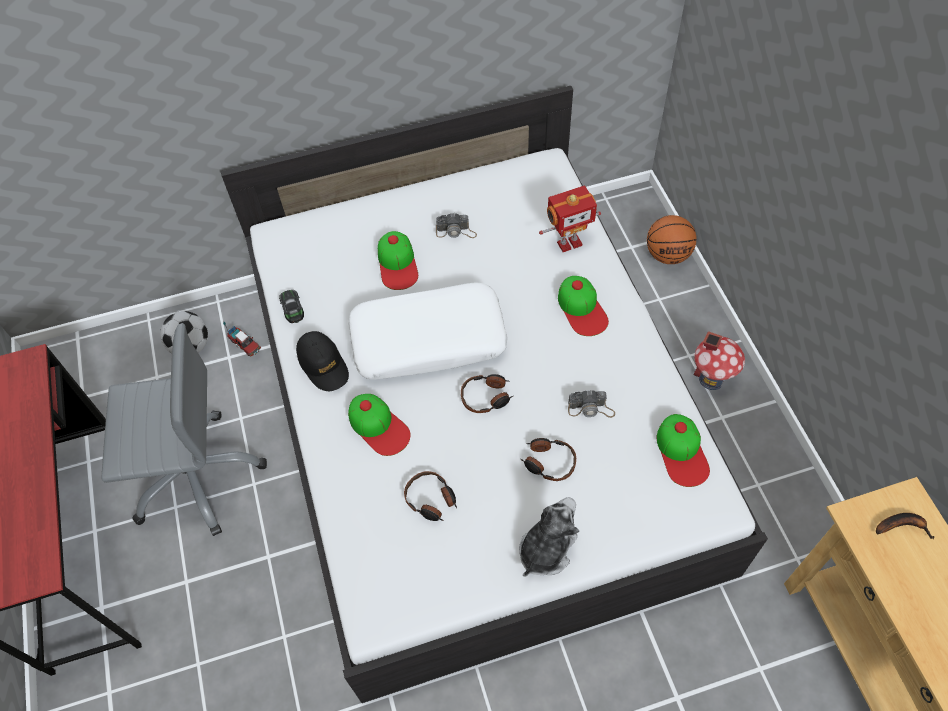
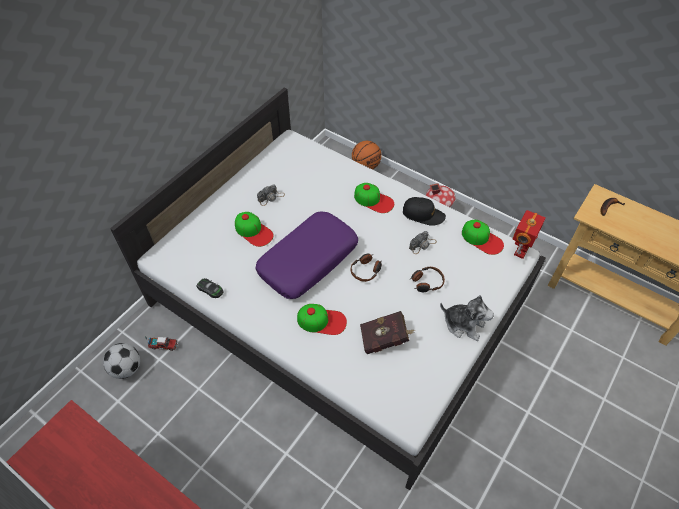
camera: 40 degrees left, 5 degrees down
grey office chair [102,323,267,536] -> none
black cap [296,331,349,391] -> black cap moved to [403,197,446,226]
white pillow [348,282,508,379] -> purple pillow [255,211,358,299]
headphones [404,471,457,521] -> red book [360,311,415,354]
plush toy [519,497,579,577] -> plush toy turned 120 degrees clockwise [440,295,494,341]
toy robot [539,186,601,252] -> toy robot moved to [513,210,545,259]

